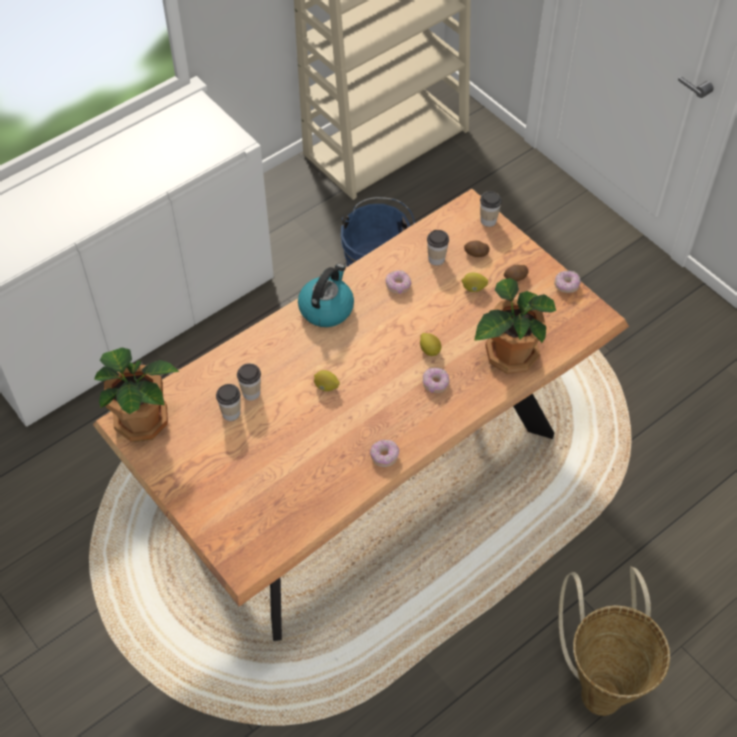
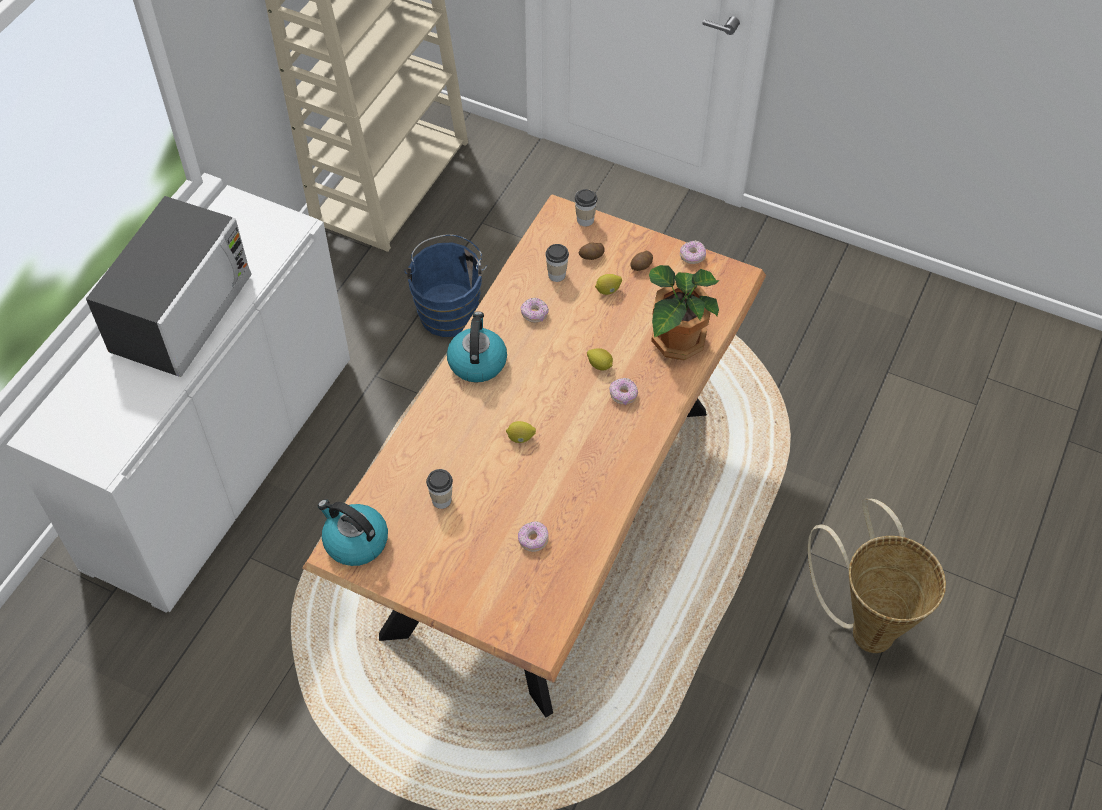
camera: 25 degrees left, 0 degrees up
potted plant [94,347,179,442] -> kettle [318,499,388,566]
cup [237,363,261,400] -> none
donut [370,440,399,467] -> donut moved to [518,521,549,552]
none -> microwave [86,196,252,377]

